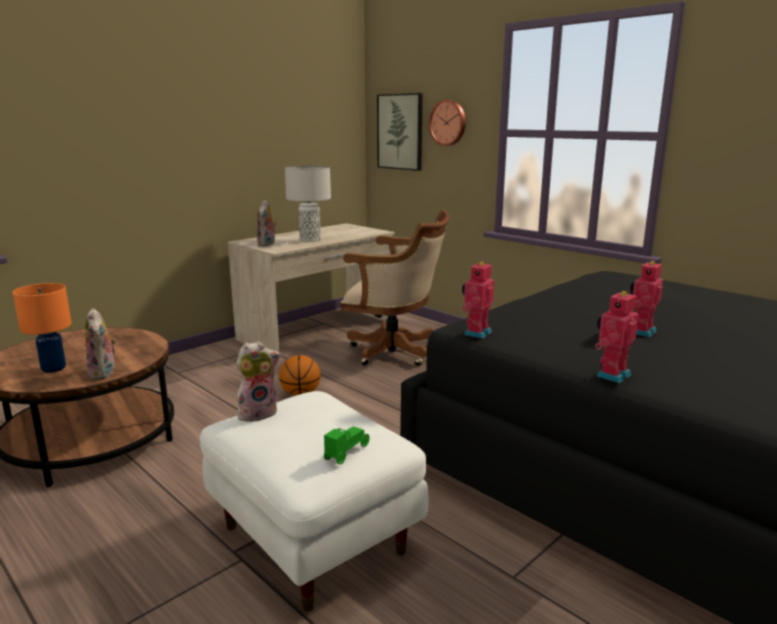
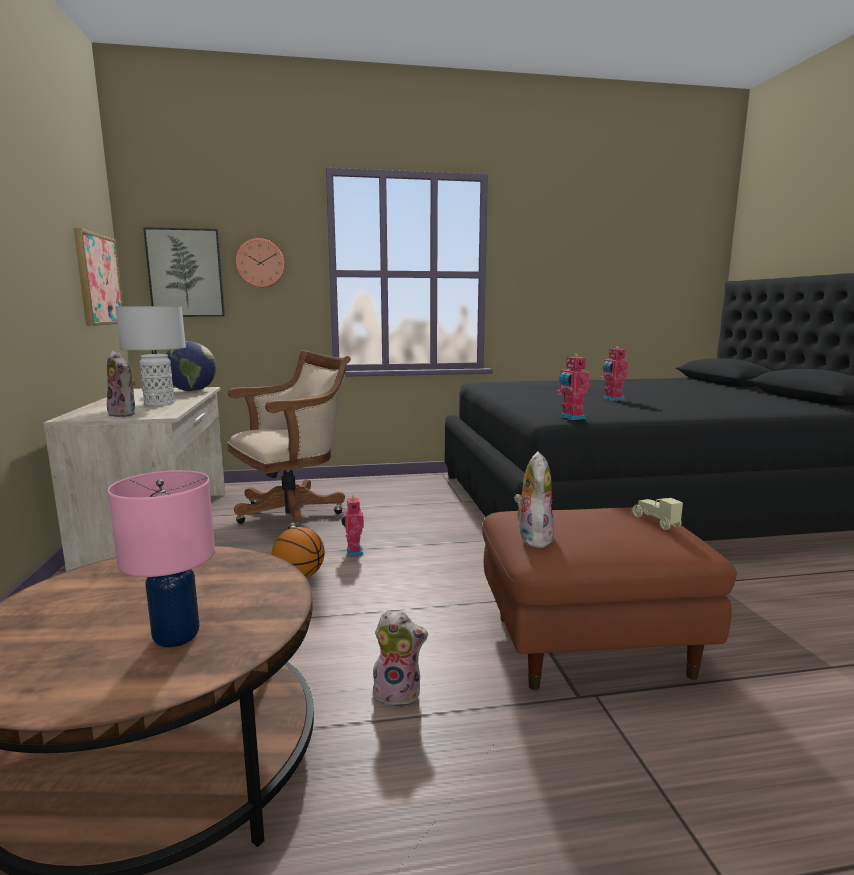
camera: 55 degrees left, 5 degrees down
orange table lamp [13,283,72,373] -> pink table lamp [108,470,215,648]
plush toy [85,308,116,379] -> plush toy moved to [373,610,428,707]
white ottoman [200,391,429,612] -> brown ottoman [482,508,737,690]
green toy car [324,427,370,464] -> beige toy car [632,498,683,530]
toy robot [595,290,639,383] -> toy robot moved to [341,497,364,557]
none -> picture [73,228,123,326]
none -> globe [164,341,217,391]

